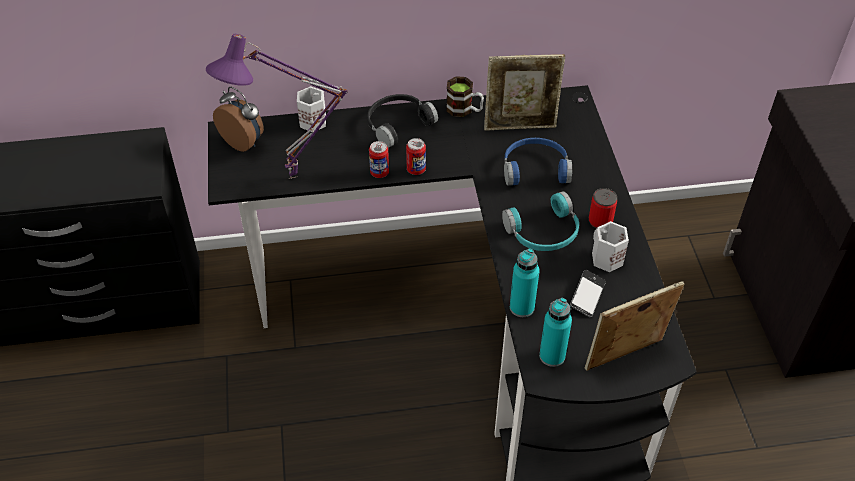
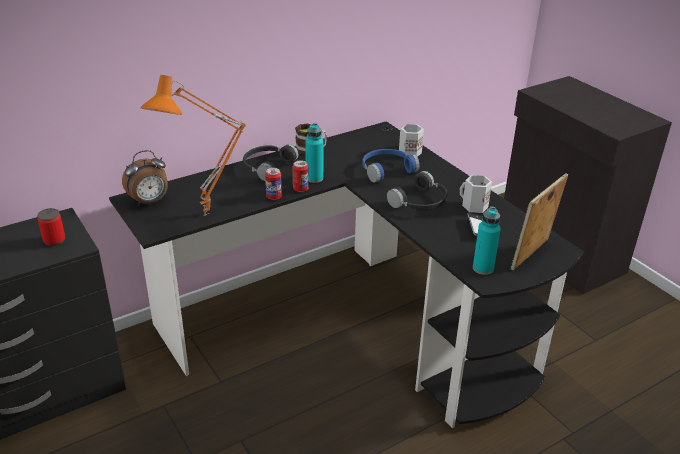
camera: 25 degrees left, 15 degrees down
purple table lamp [206,34,348,179] -> orange table lamp [141,75,246,216]
alarm clock [213,87,264,152] -> alarm clock turned 135 degrees clockwise [122,150,168,206]
white mug [297,86,326,132] -> white mug moved to [399,124,424,157]
picture frame [484,54,565,130] -> none
turquoise headphones [502,191,579,251] -> black headphones [387,171,448,211]
turquoise bottle [510,248,540,317] -> turquoise bottle moved to [305,123,324,183]
can [589,188,617,229] -> can moved to [37,208,65,246]

